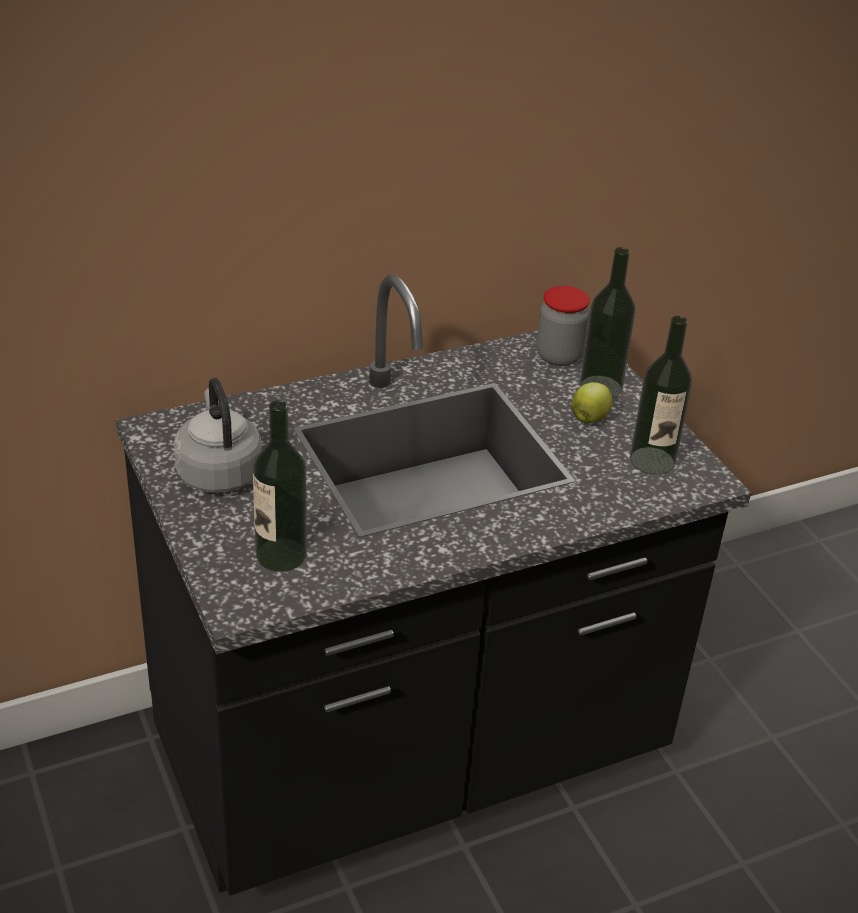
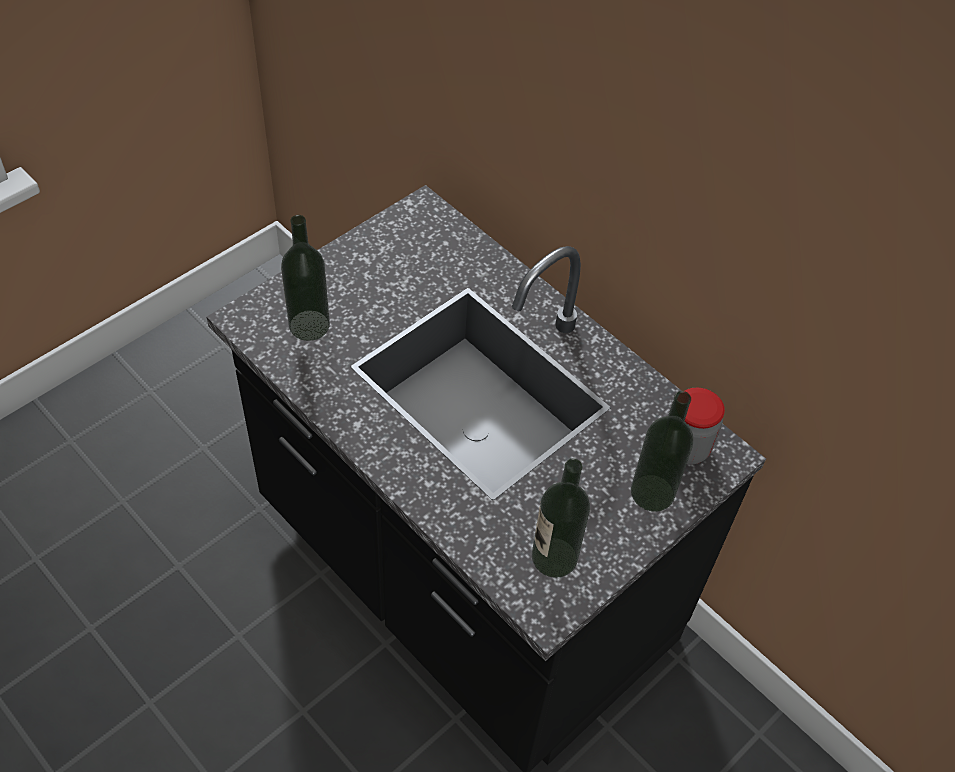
camera: 70 degrees right, 15 degrees up
grey kettle [174,378,262,493] -> none
apple [572,382,612,423] -> none

